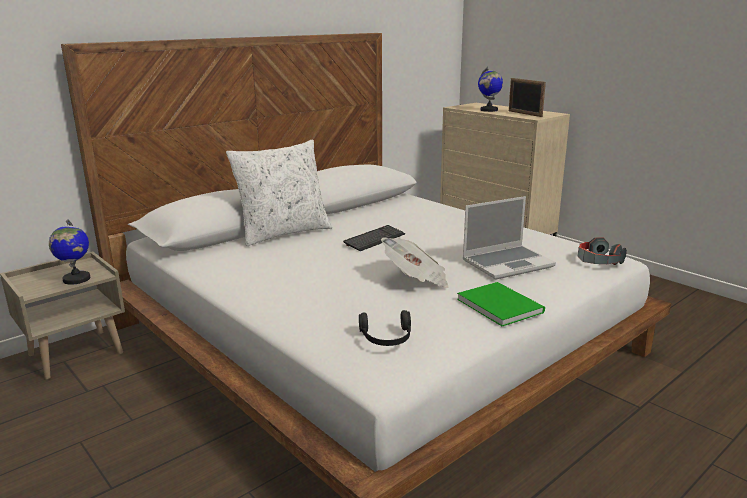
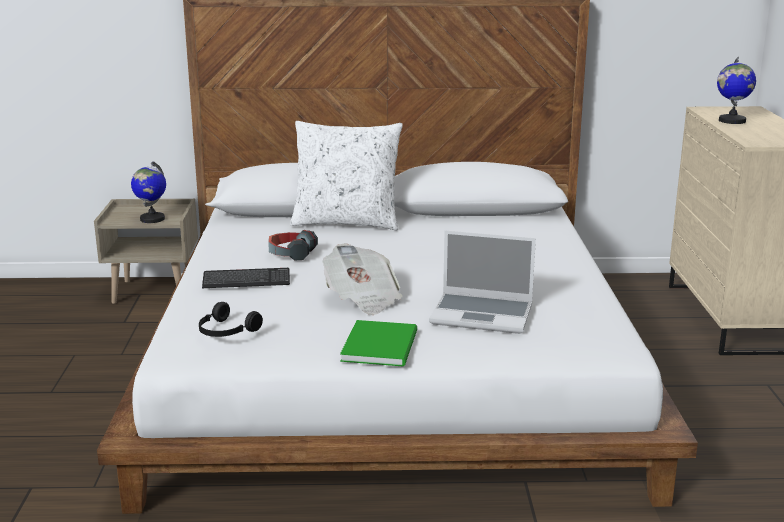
camera: 40 degrees right, 0 degrees up
keyboard [343,225,405,251] -> keyboard moved to [202,268,290,288]
picture frame [509,78,546,117] -> none
headphones [578,237,627,265] -> headphones moved to [268,230,318,261]

